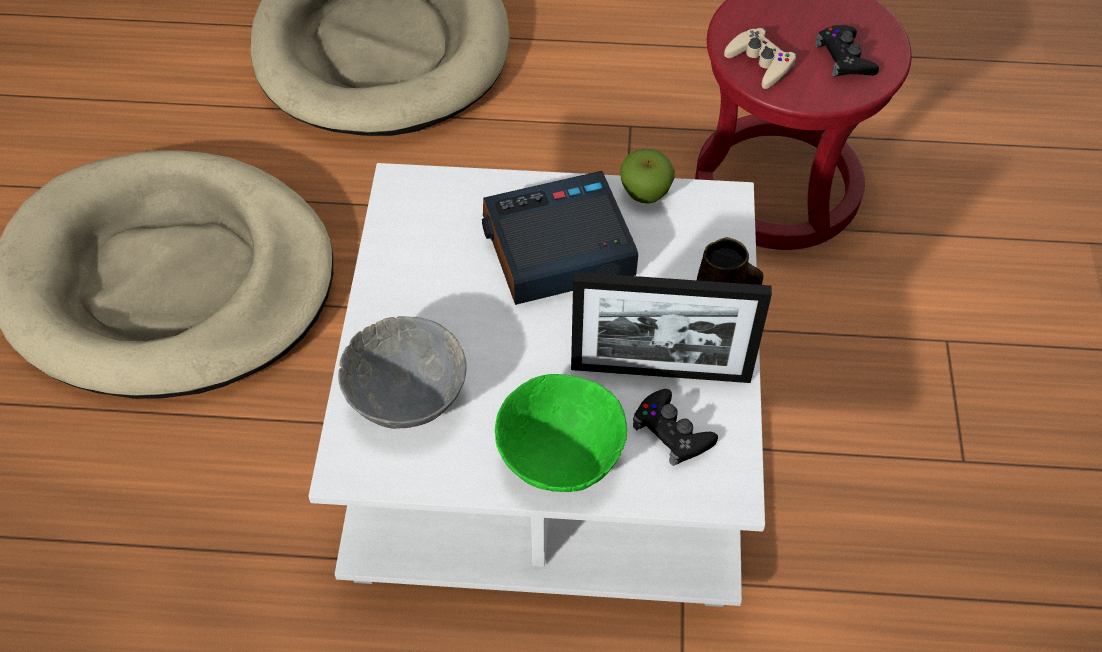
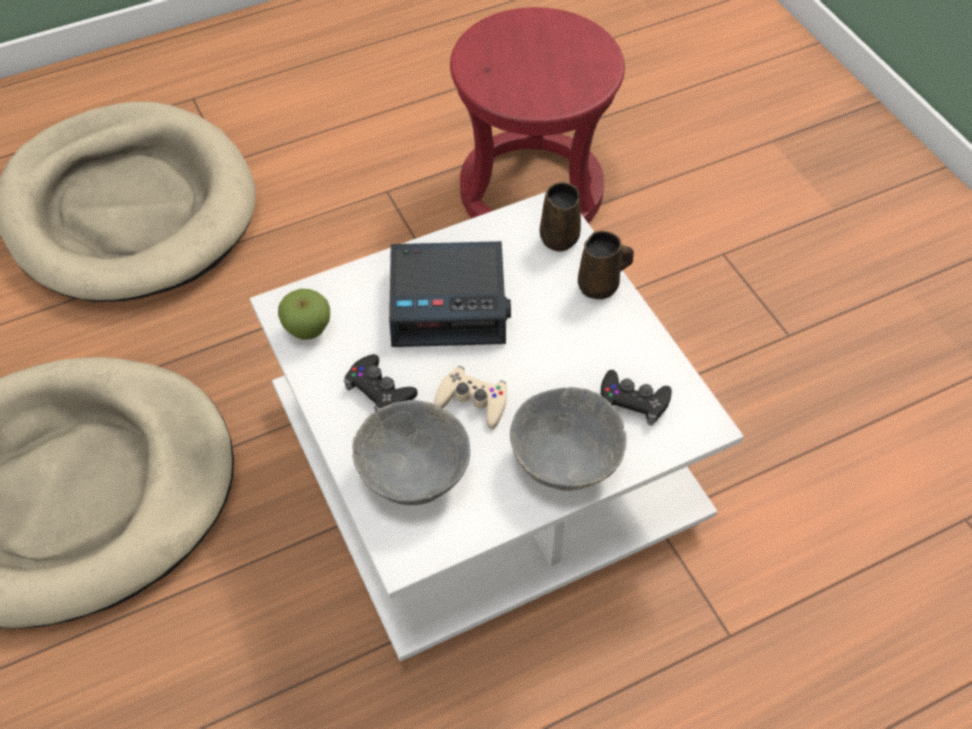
camera: 30 degrees left, 0 degrees up
alarm clock [482,171,638,305] -> alarm clock turned 135 degrees counterclockwise [389,241,511,347]
green bowl [495,374,627,492] -> grey bowl [510,387,627,491]
picture frame [571,272,772,383] -> none
apple [620,149,675,204] -> apple moved to [278,289,330,340]
beige game controller [724,28,797,89] -> beige game controller moved to [434,366,507,430]
black game controller [815,25,879,77] -> black game controller moved to [344,354,418,413]
none -> brown mug [540,182,581,252]

